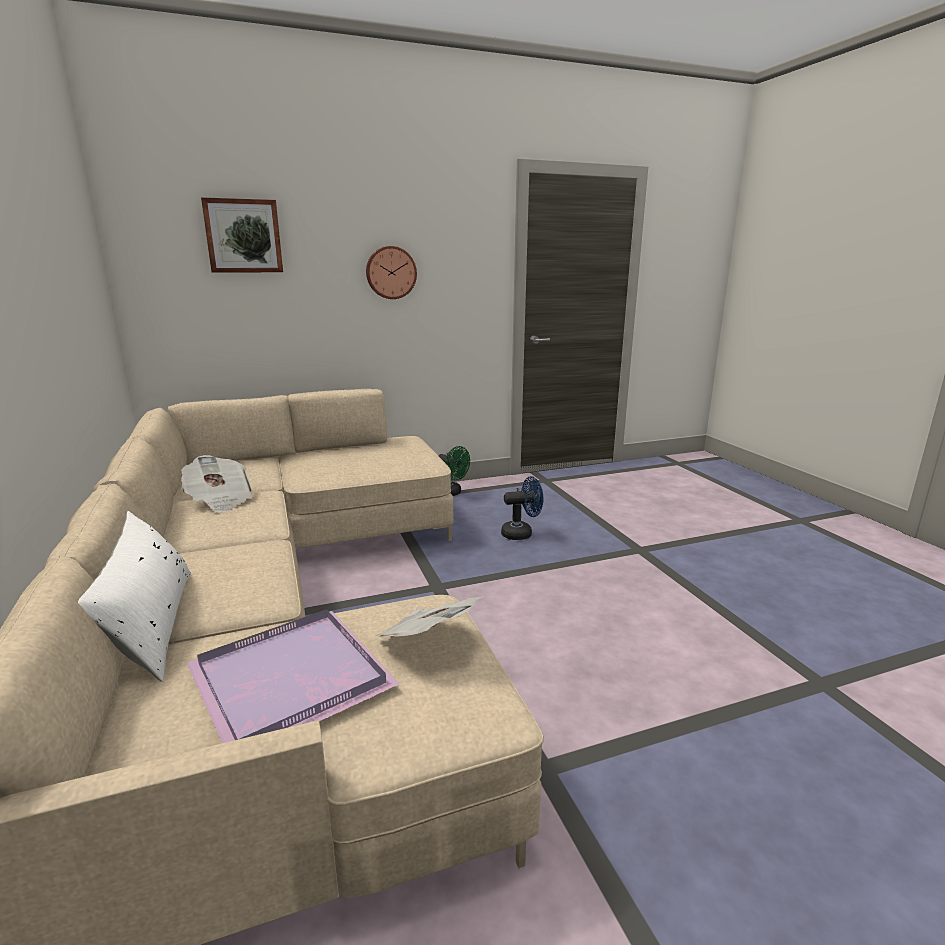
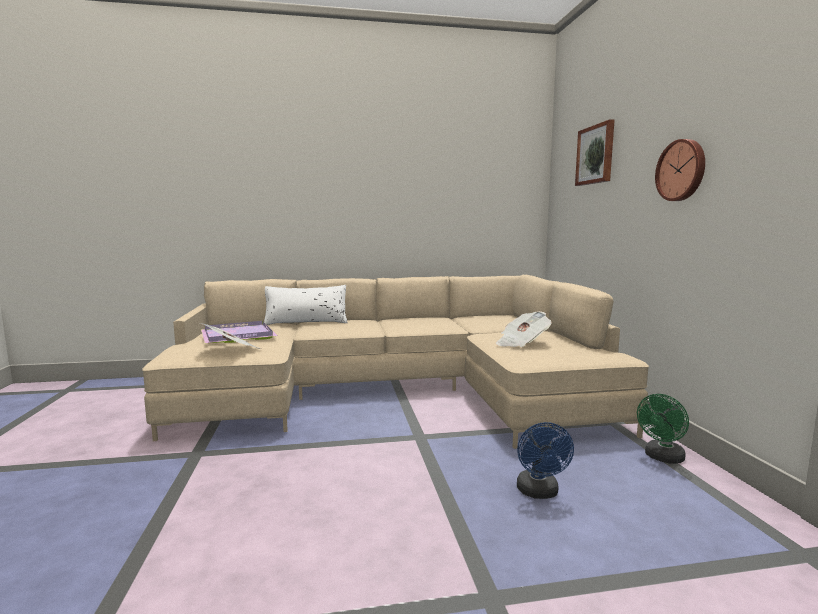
camera: 100 degrees right, 10 degrees down
newspaper [181,455,253,513] -> newspaper moved to [496,311,552,347]

